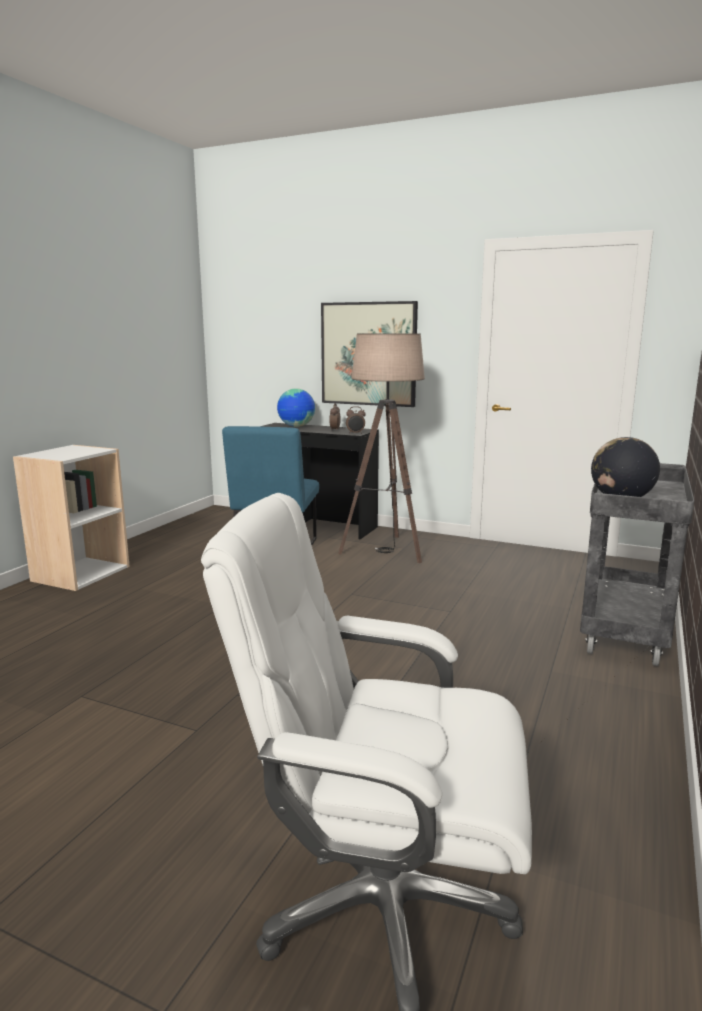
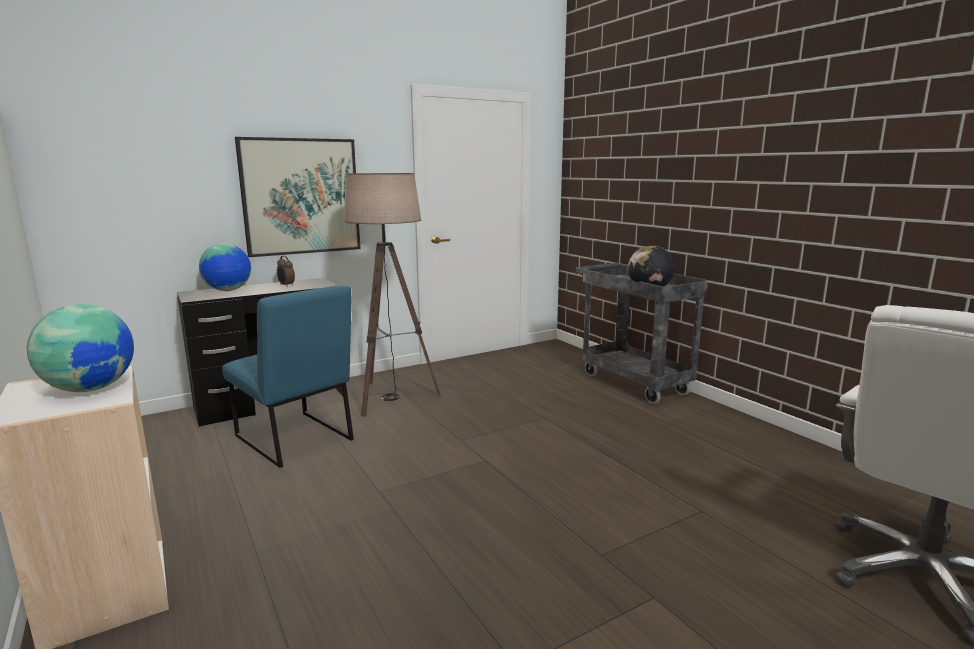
camera: 55 degrees left, 0 degrees up
alarm clock [346,406,366,434] -> none
none -> globe [27,304,134,392]

